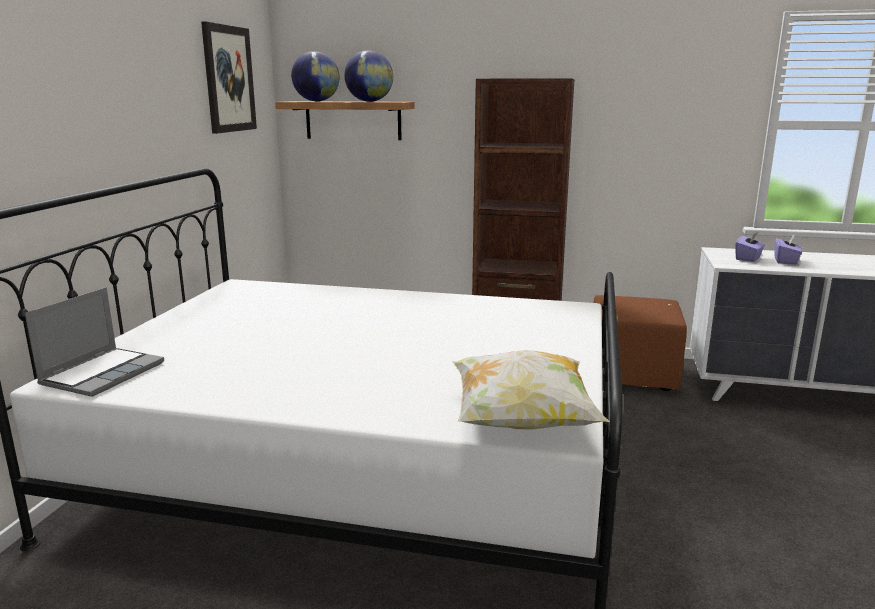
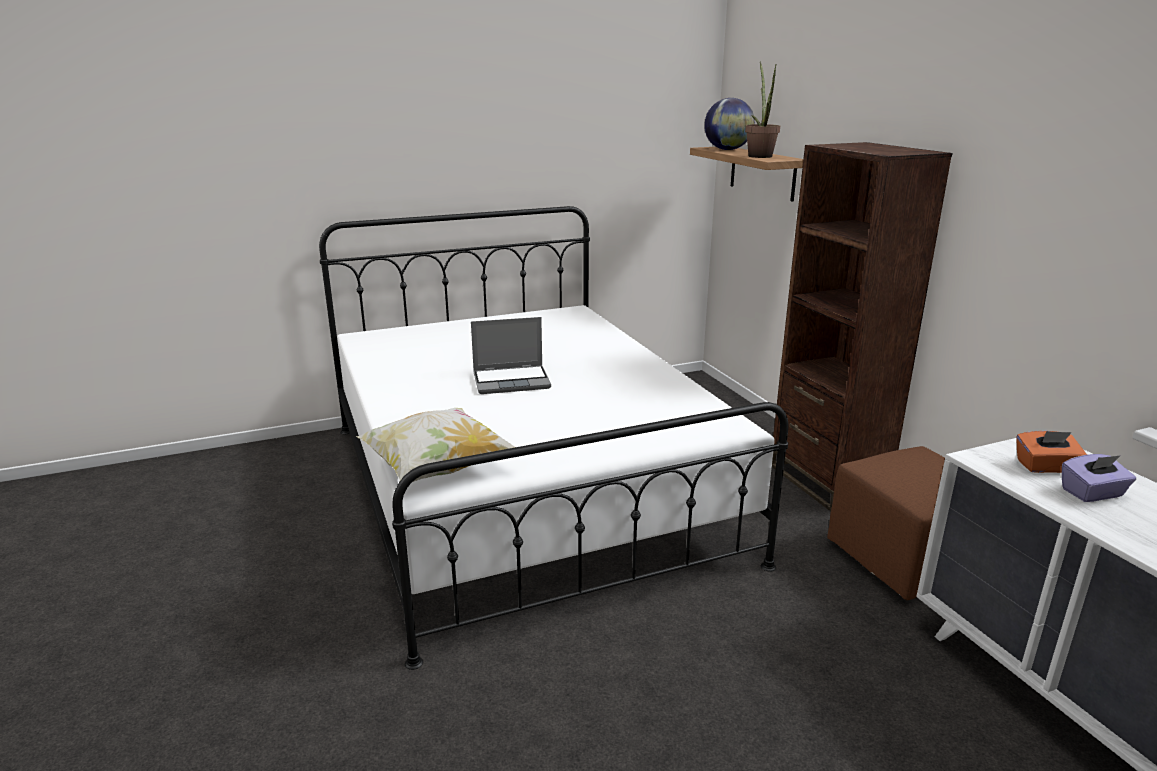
camera: 55 degrees right, 5 degrees up
laptop [25,287,164,397] -> laptop moved to [471,317,551,394]
picture [201,21,257,134] -> none
globe [344,50,393,102] -> potted plant [745,62,780,158]
purple tissue box [735,232,765,262] -> orange tissue box [1016,431,1087,473]

